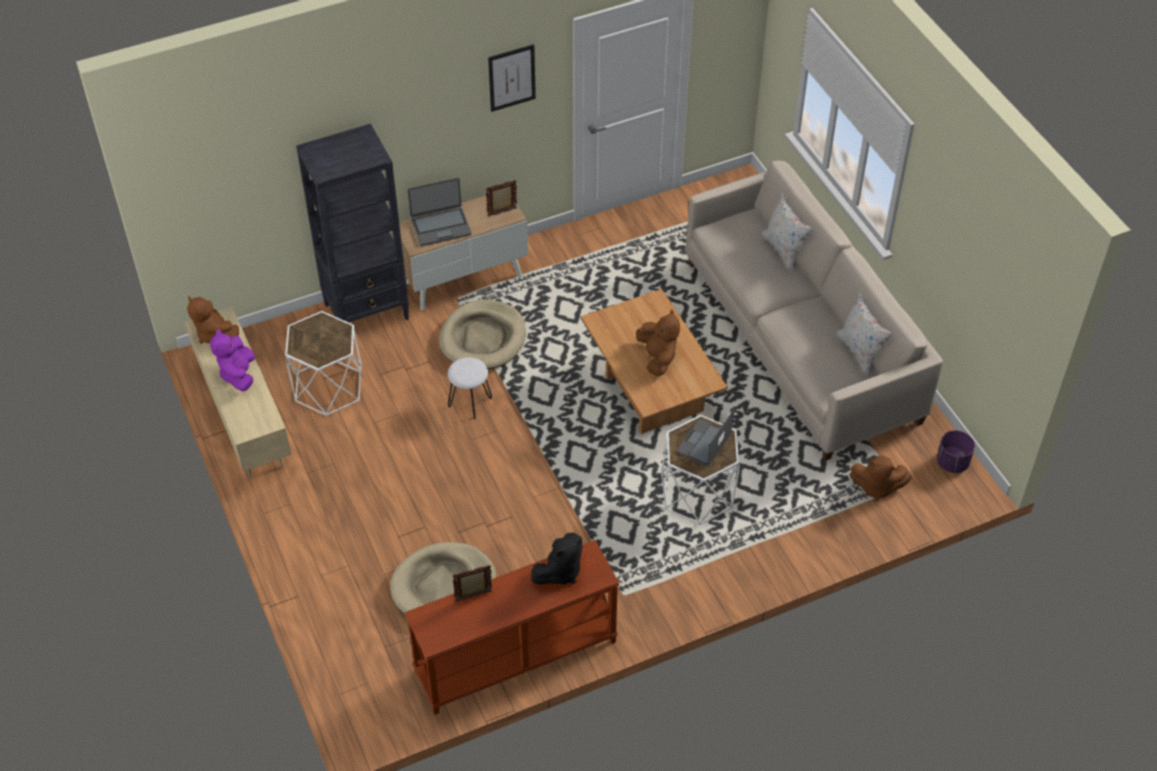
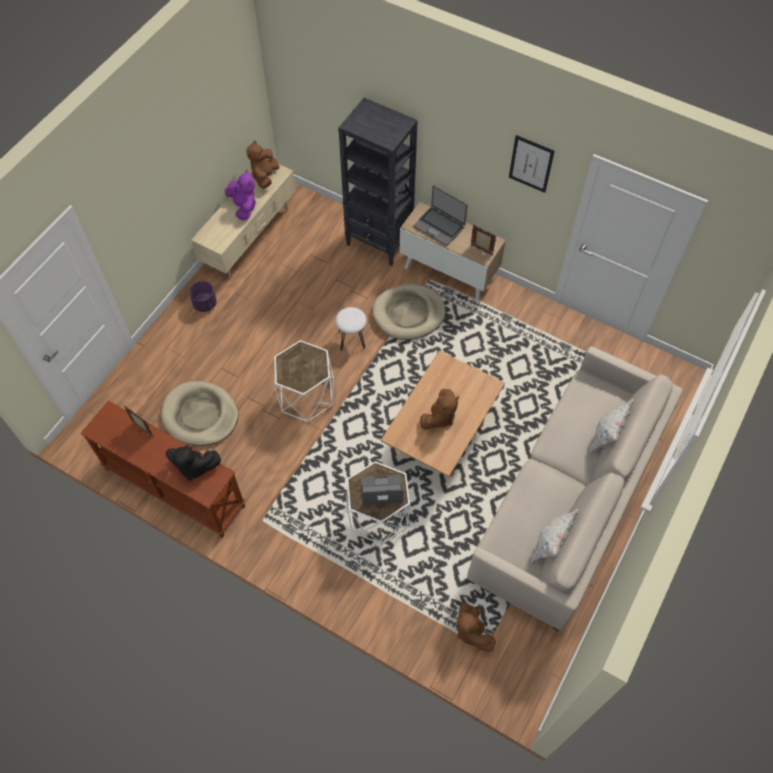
camera: 55 degrees right, 10 degrees up
purple plush toy [210,329,255,391] -> purple plush toy turned 105 degrees clockwise [225,170,256,221]
white side table [285,311,362,417] -> white side table moved to [274,340,334,422]
purple planter [937,431,975,473] -> purple planter moved to [189,281,217,312]

